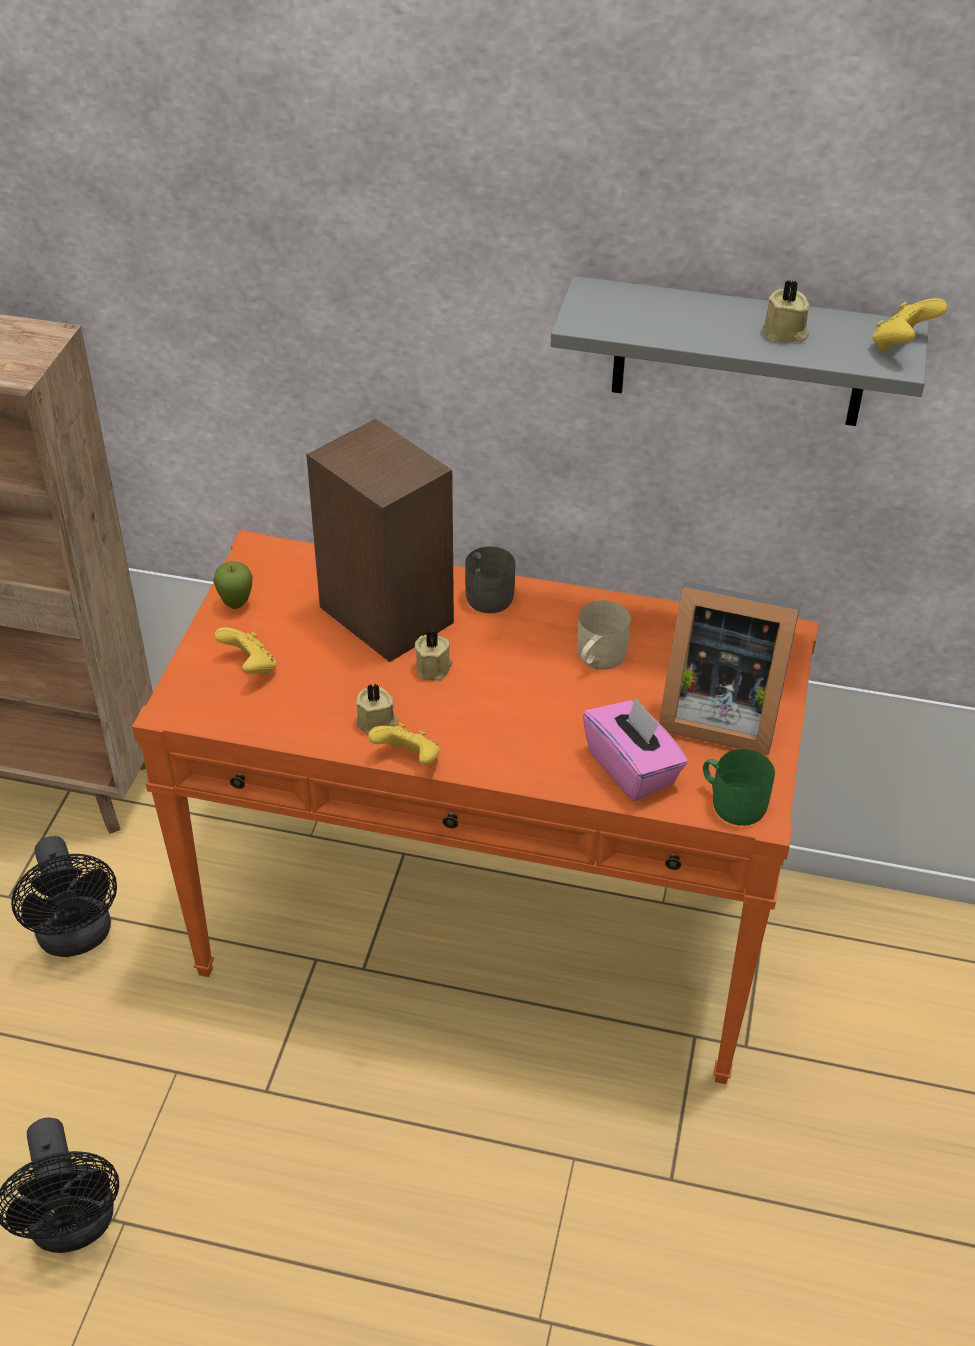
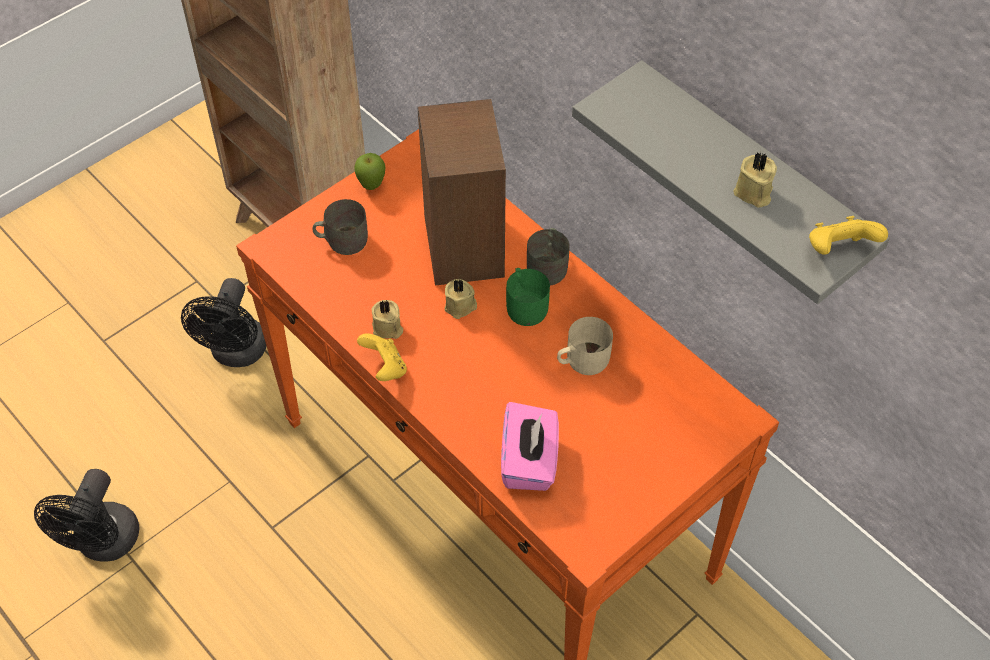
camera: 35 degrees right, 10 degrees up
yellow game controller [214,627,277,675] -> grey mug [313,199,368,255]
picture frame [659,581,800,756] -> none
green mug [703,749,775,826] -> green mug moved to [506,268,550,326]

